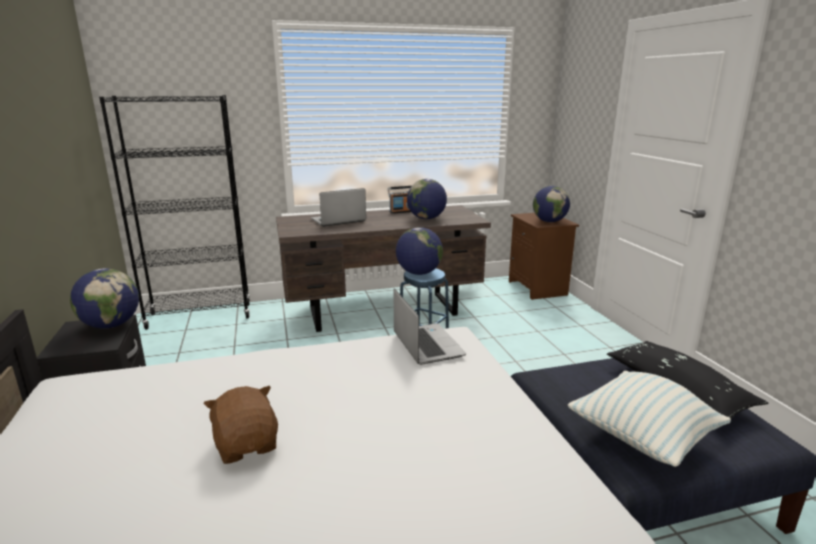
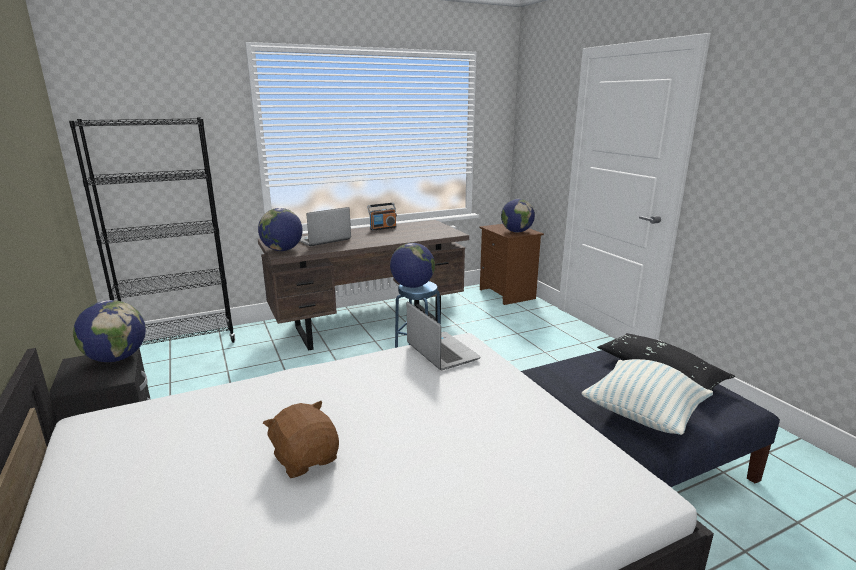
camera: 10 degrees left, 0 degrees up
globe [407,179,447,219] -> globe moved to [258,208,303,251]

